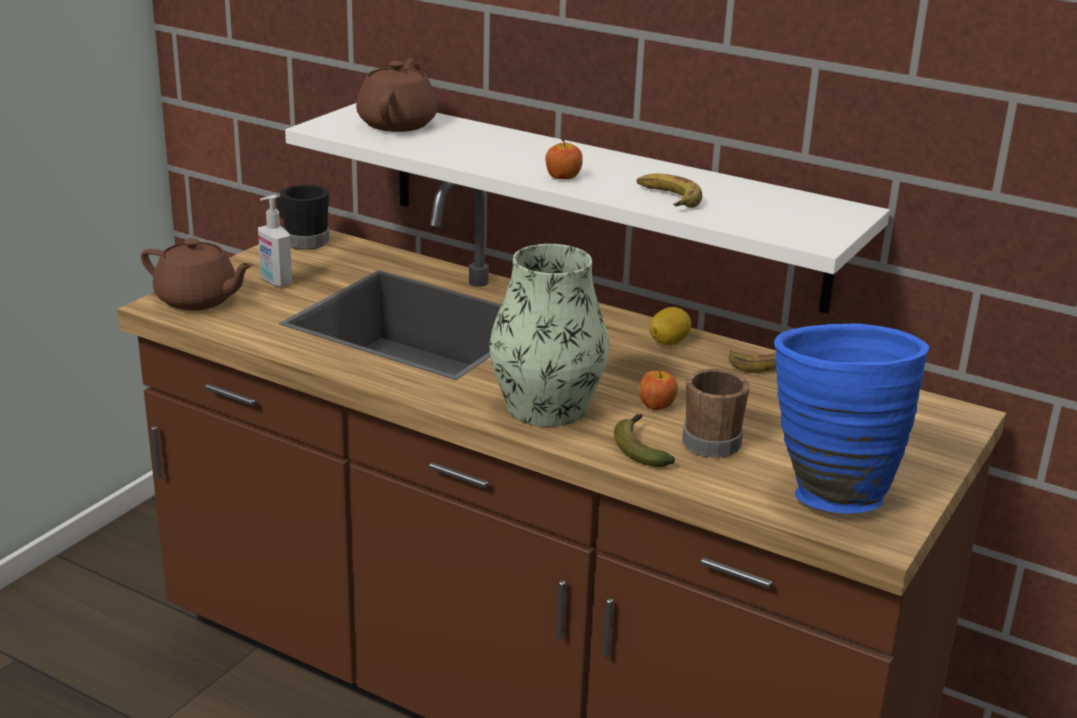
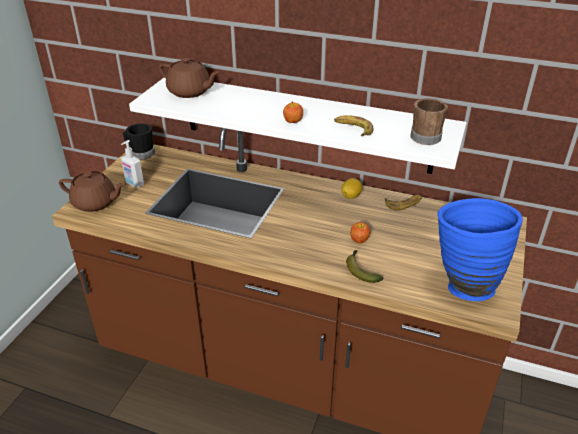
camera: 10 degrees left, 10 degrees up
brown teapot [356,58,438,132] -> brown teapot turned 120 degrees clockwise [159,58,220,98]
vase [489,244,609,427] -> none
brown mug [682,369,750,458] -> brown mug moved to [410,98,448,145]

